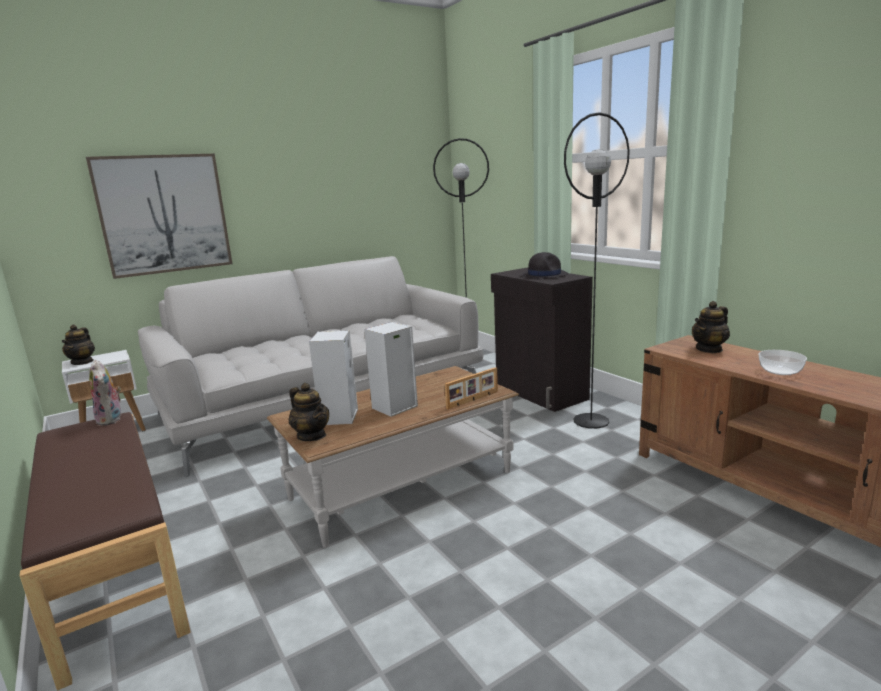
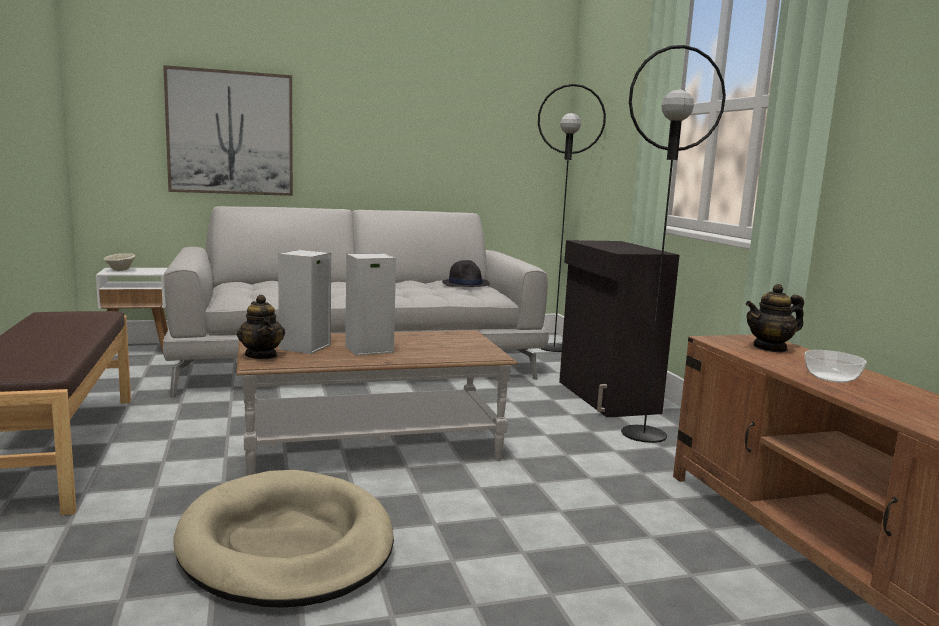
camera: 15 degrees right, 5 degrees down
teapot [62,325,95,365] -> beige bowl [103,253,136,271]
plush toy [89,360,121,426] -> none
picture frame [445,367,498,409] -> none
black hat [522,252,568,279] -> black hat moved to [442,260,490,287]
none -> beige dog bed [173,470,394,608]

